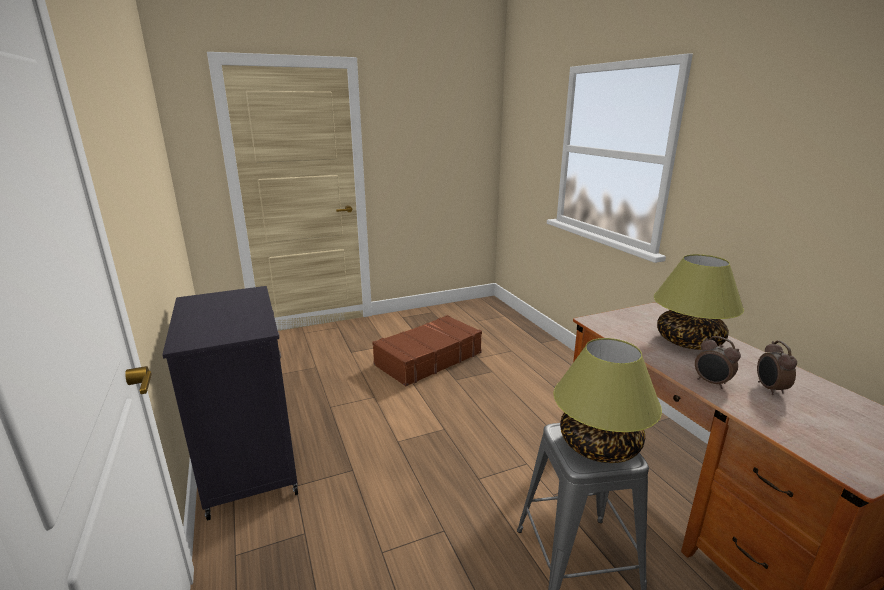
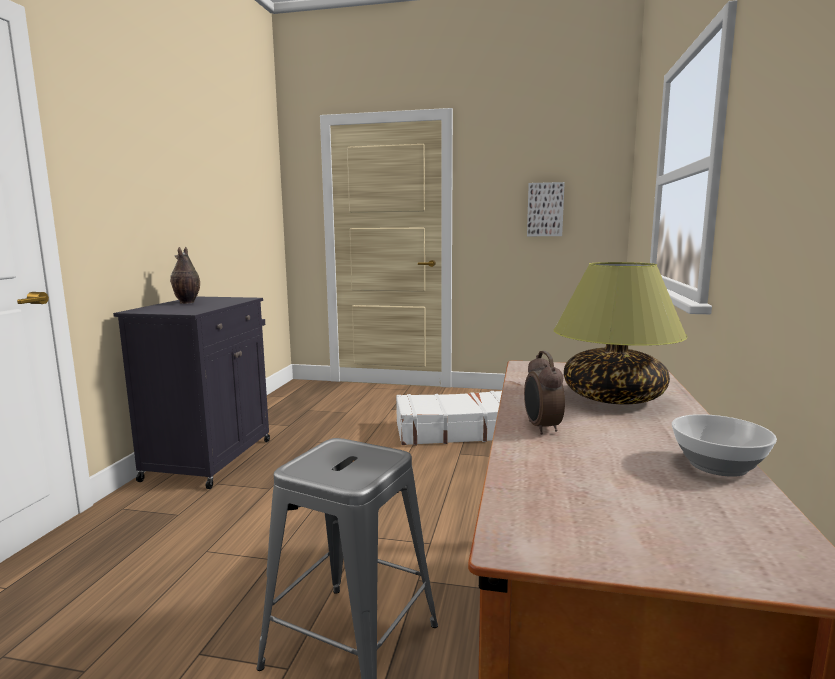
camera: 35 degrees right, 10 degrees down
brown suitcase [372,315,482,386] -> white suitcase [396,391,502,445]
table lamp [554,338,662,463] -> none
alarm clock [757,341,797,395] -> none
none -> vase [170,246,200,304]
none -> picture [527,182,565,236]
none -> bowl [672,414,777,477]

